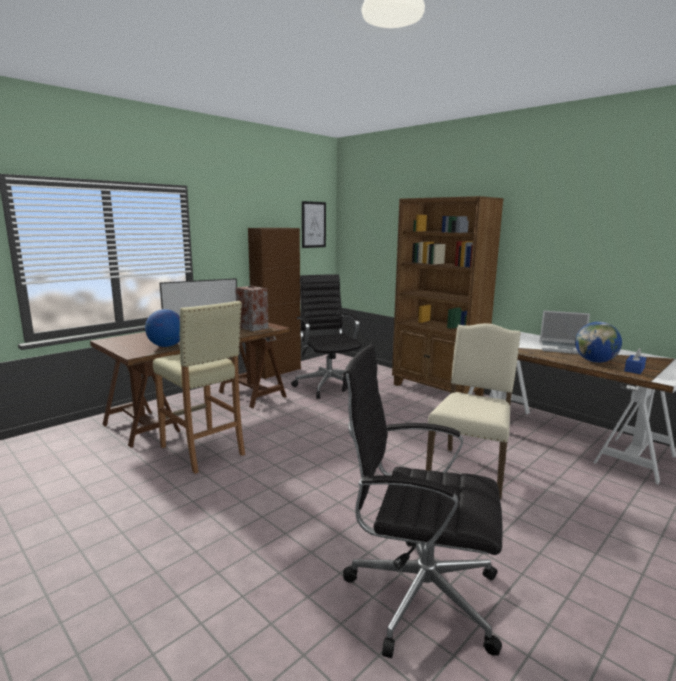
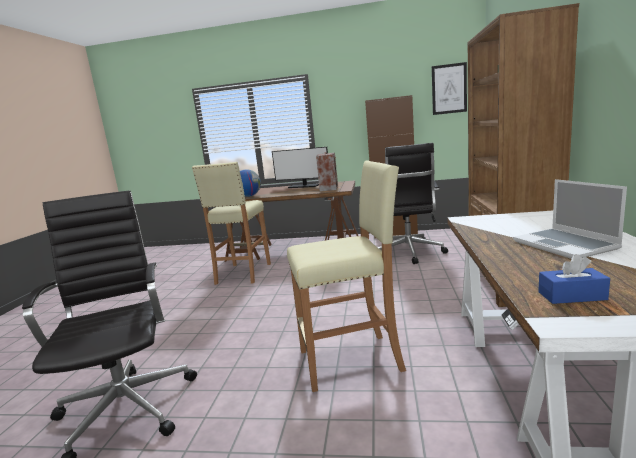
camera: 55 degrees right, 0 degrees up
black office chair [291,274,361,399] -> black office chair turned 150 degrees clockwise [377,143,448,264]
beige chair [426,323,521,500] -> beige stool [287,160,406,392]
globe [575,322,622,363] -> none

